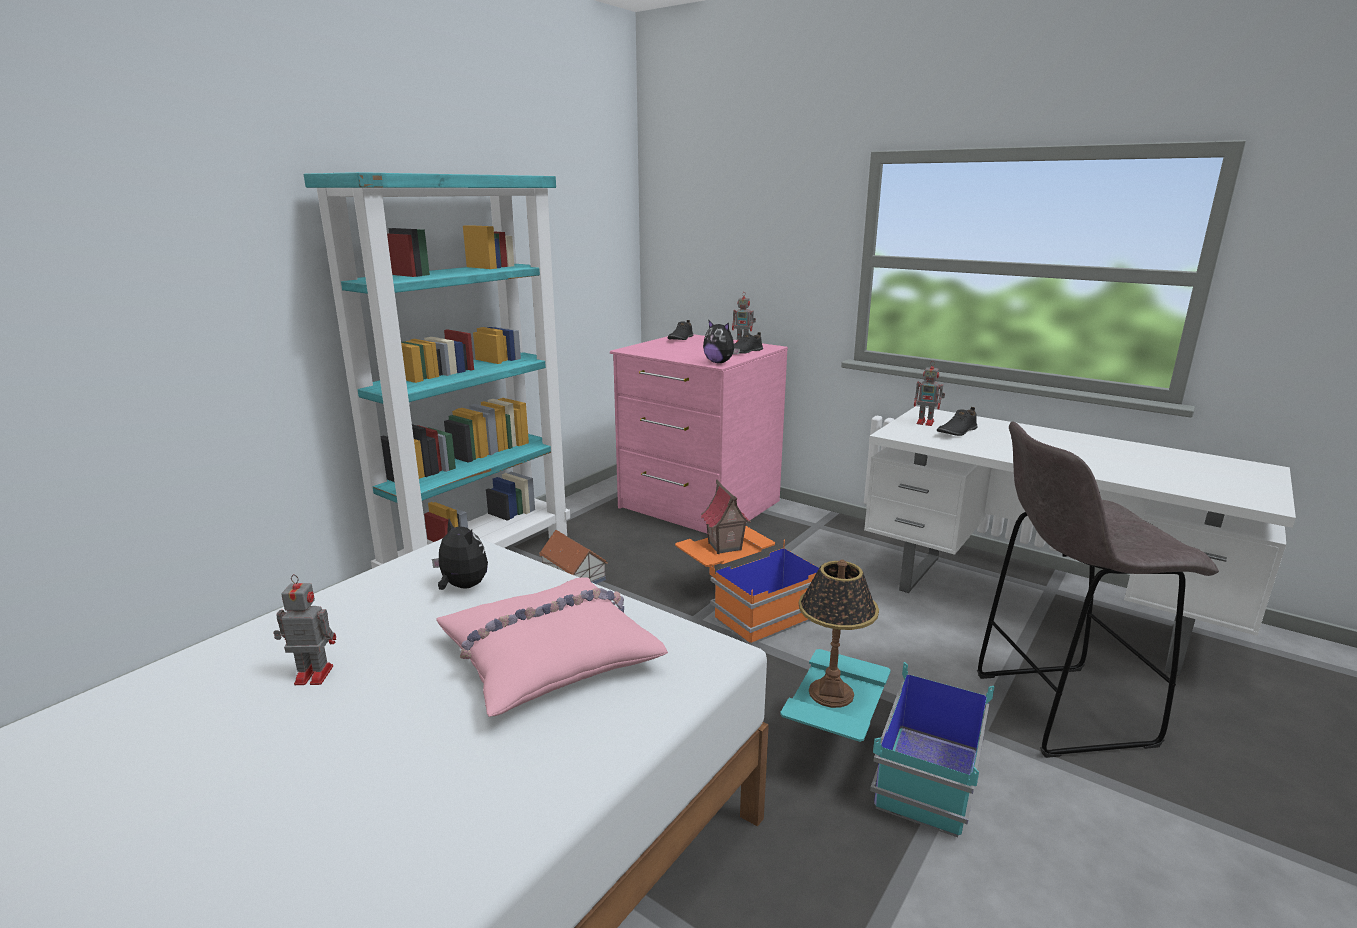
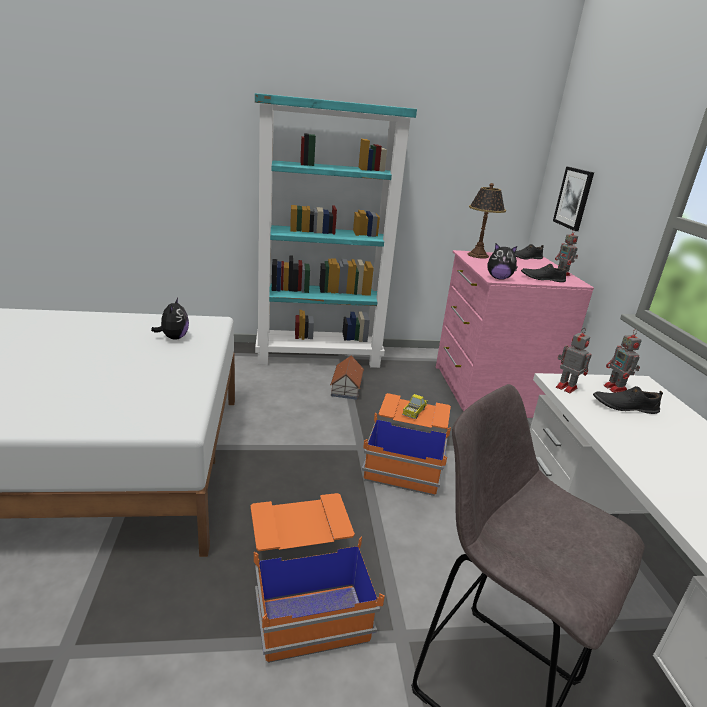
camera: 45 degrees right, 5 degrees up
toy robot [273,574,336,685] -> toy robot moved to [556,328,592,393]
pink pillow [436,577,668,717] -> none
toy house [701,479,751,554] -> toy truck [402,394,428,419]
plush toy [703,320,740,363] -> plush toy turned 75 degrees counterclockwise [488,243,518,280]
turquoise storage box [780,649,995,838] -> orange storage box [250,493,385,663]
table lamp [799,560,879,708] -> table lamp moved to [468,183,506,259]
none -> picture [553,166,594,231]

